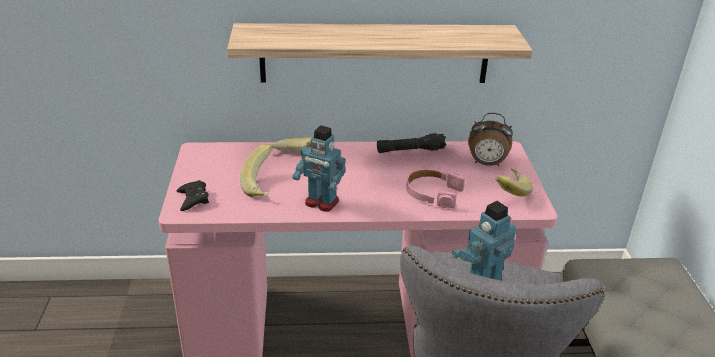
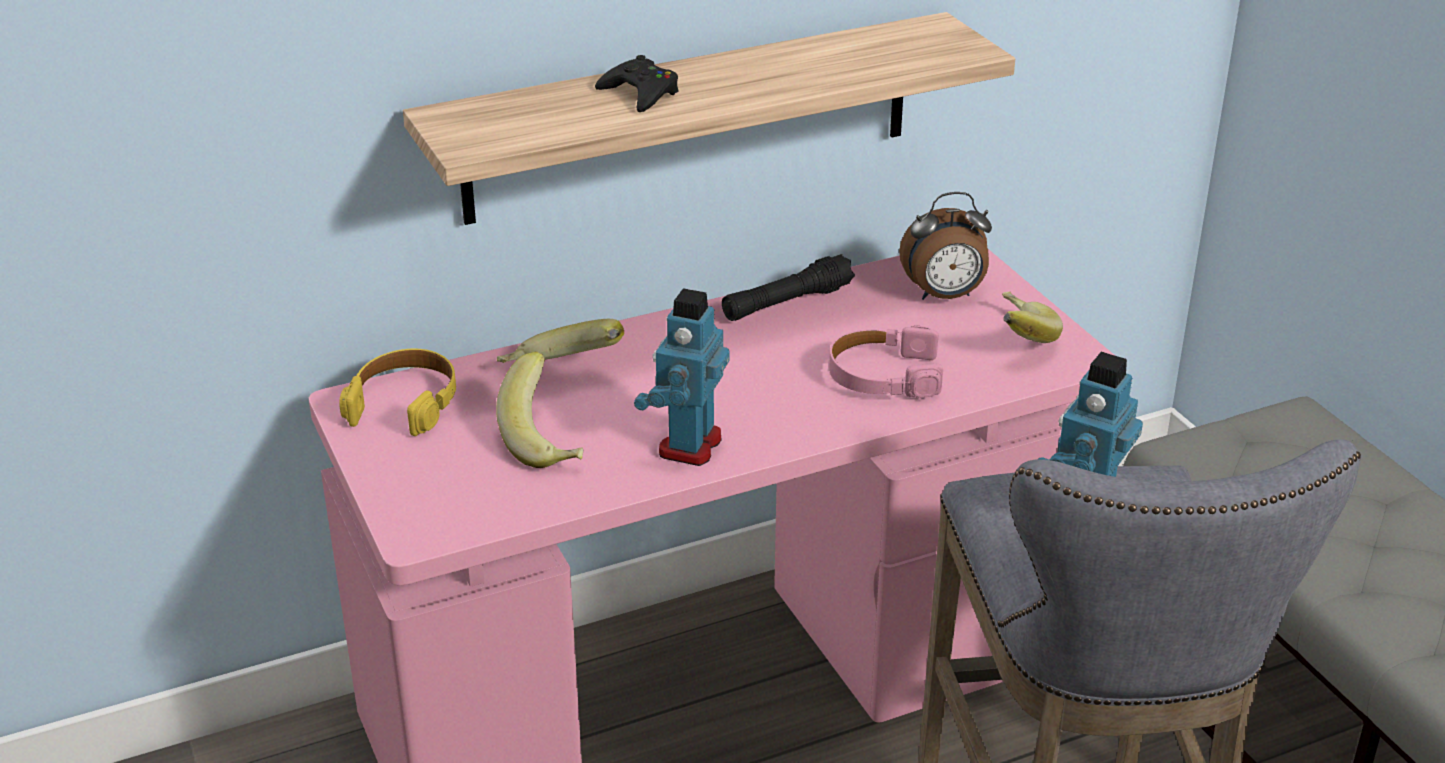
camera: 20 degrees left, 0 degrees up
black game controller [177,180,209,211] -> black game controller moved to [595,55,678,112]
toy robot [292,125,346,212] -> toy robot turned 105 degrees clockwise [634,288,730,466]
none -> yellow headphones [339,349,456,436]

